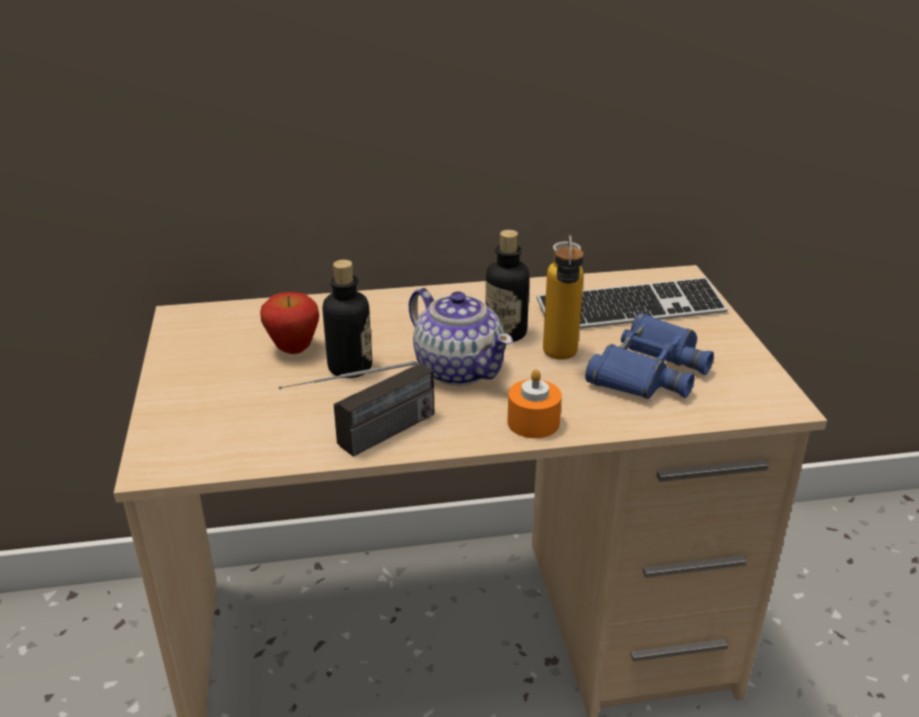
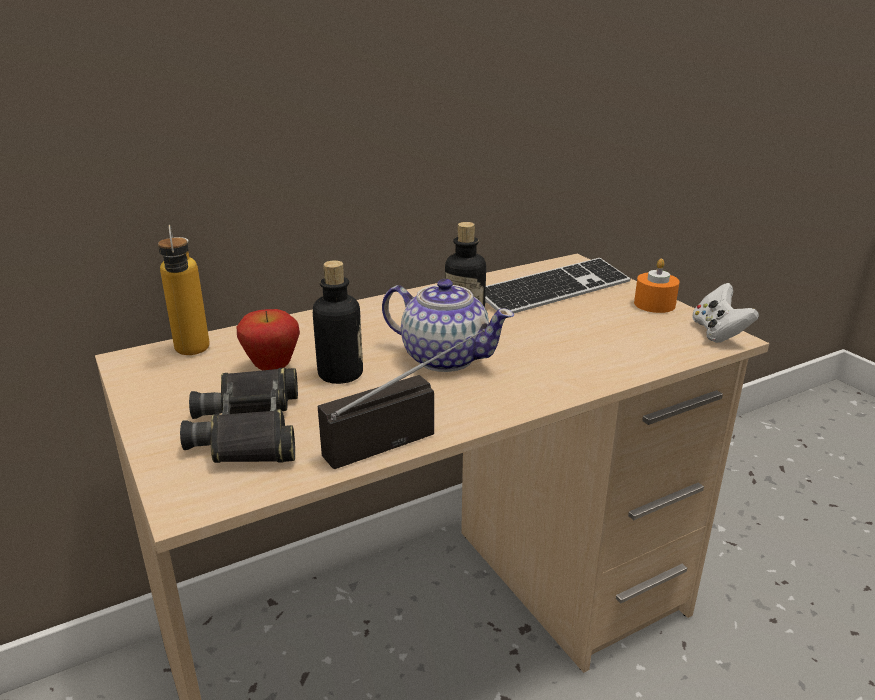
camera: 20 degrees left, 5 degrees down
radio [279,361,434,457] -> radio turned 150 degrees counterclockwise [318,329,485,469]
orange candle [507,369,562,438] -> orange candle moved to [634,259,680,313]
bottle [543,235,584,359] -> bottle moved to [158,224,210,355]
blue binoculars [585,313,714,399] -> none
none -> black binoculars [180,368,298,463]
none -> white game controller [692,283,759,343]

